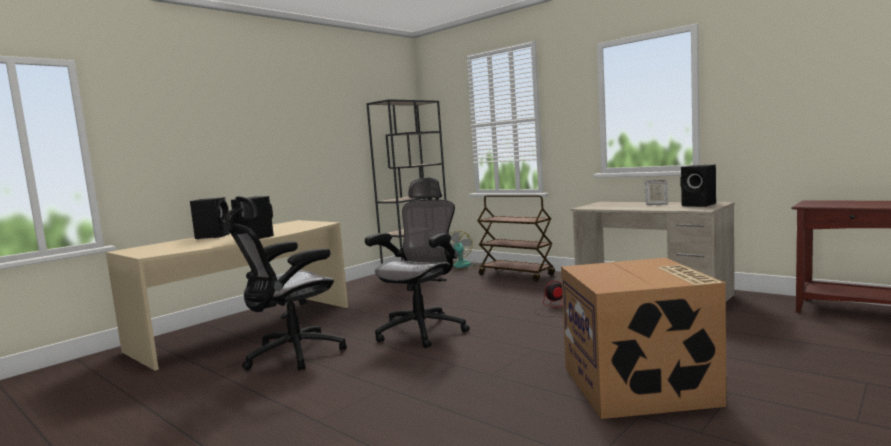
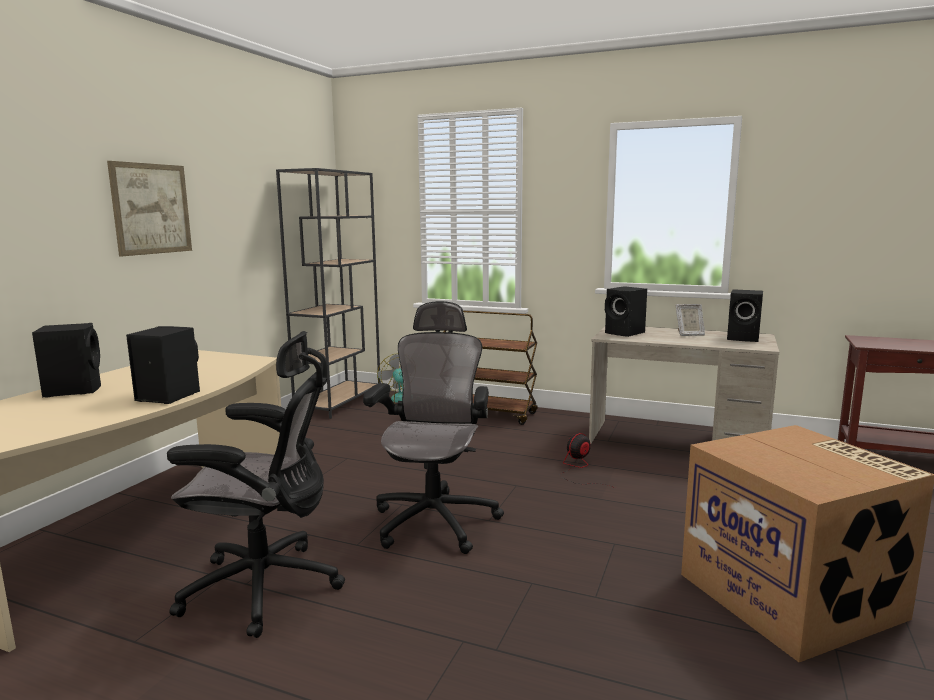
camera: 20 degrees left, 5 degrees up
office chair [226,196,347,371] -> office chair turned 120 degrees counterclockwise [167,331,345,638]
none -> picture [107,161,192,256]
none -> black speaker [605,286,647,337]

